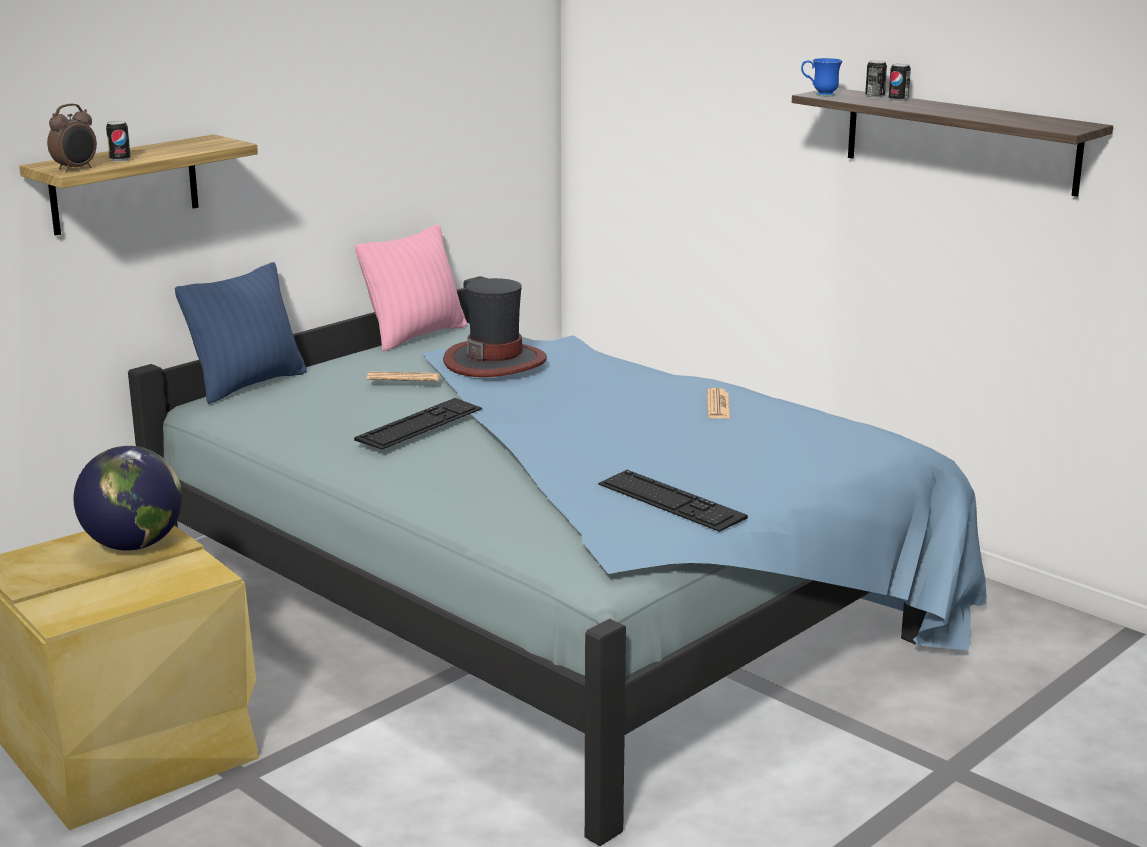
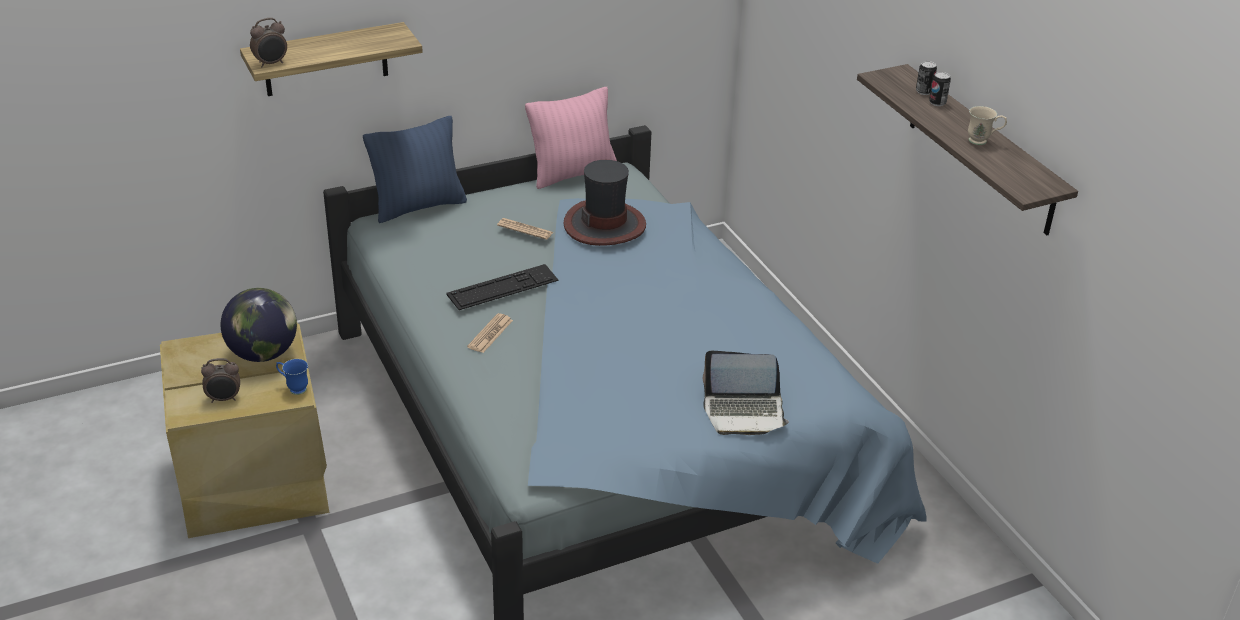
camera: 20 degrees right, 15 degrees up
can [106,121,131,162] -> none
keyboard [598,470,748,532] -> none
newspaper [707,388,730,419] -> newspaper moved to [467,313,513,353]
blue mug [801,58,842,96] -> blue mug moved to [276,359,308,395]
none -> alarm clock [201,358,240,403]
none -> laptop [703,351,789,435]
none -> beige mug [968,106,1007,145]

